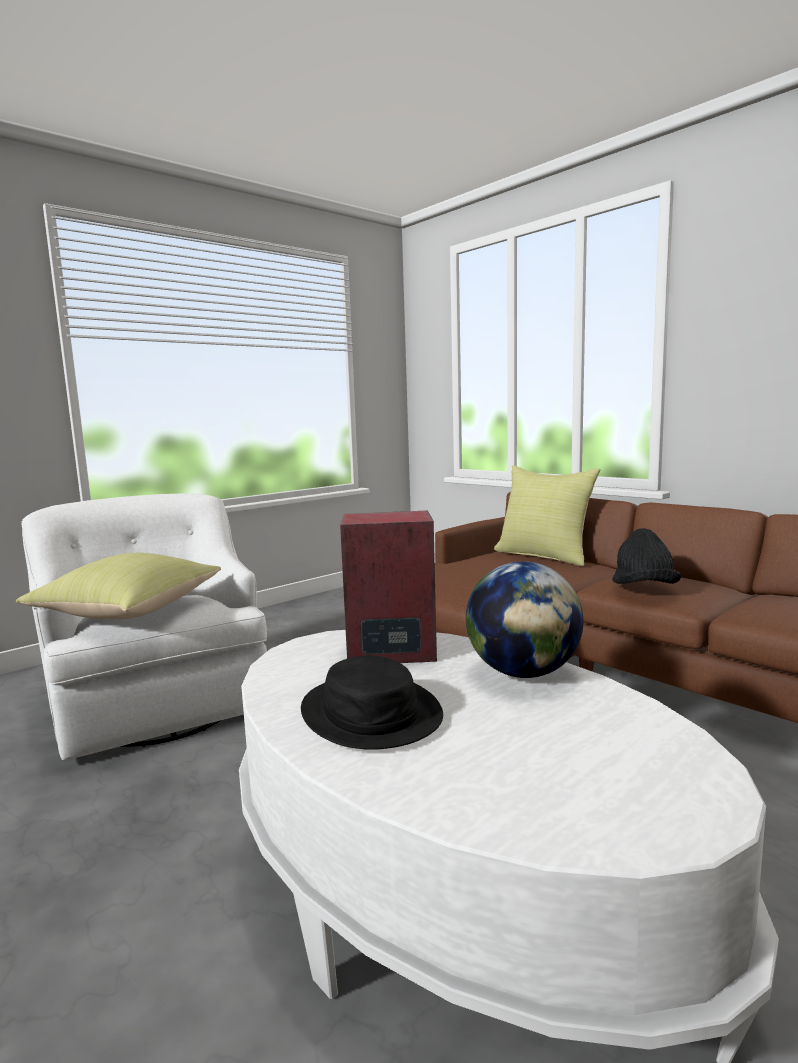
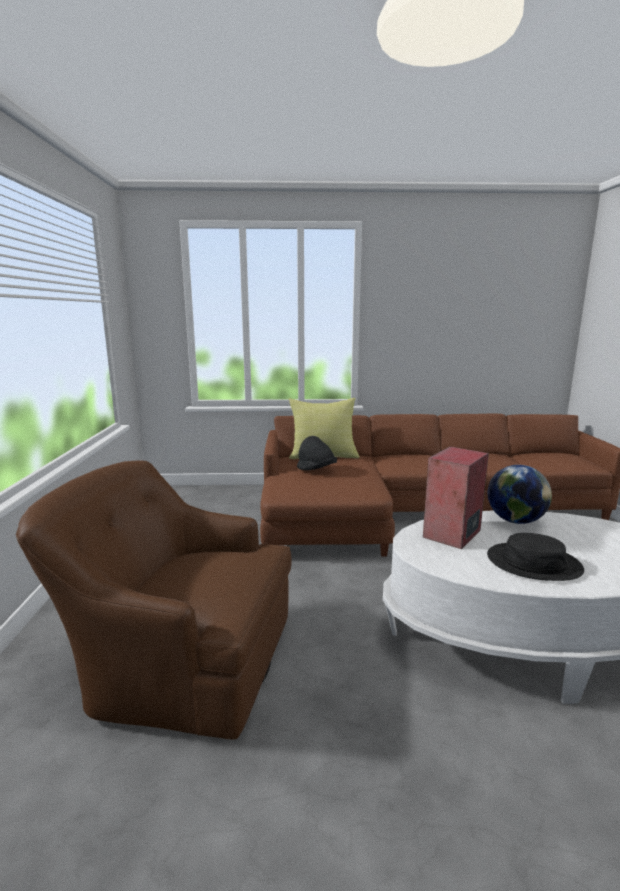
camera: 50 degrees left, 5 degrees up
yellow pillow [16,553,221,619] -> none
white armchair [22,493,267,760] -> brown armchair [16,460,292,740]
black hat [612,528,681,584] -> black hat moved to [297,436,337,470]

